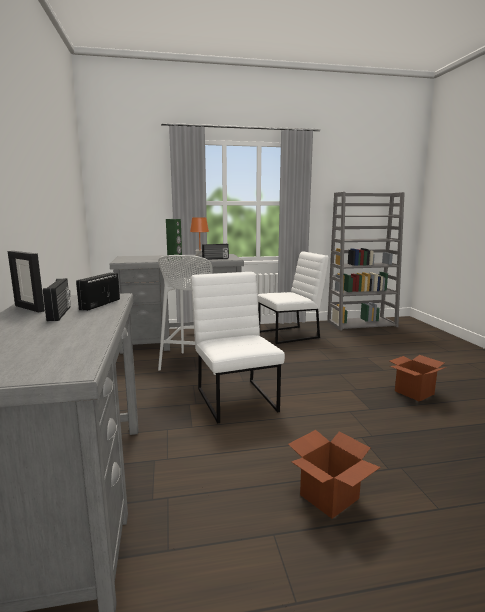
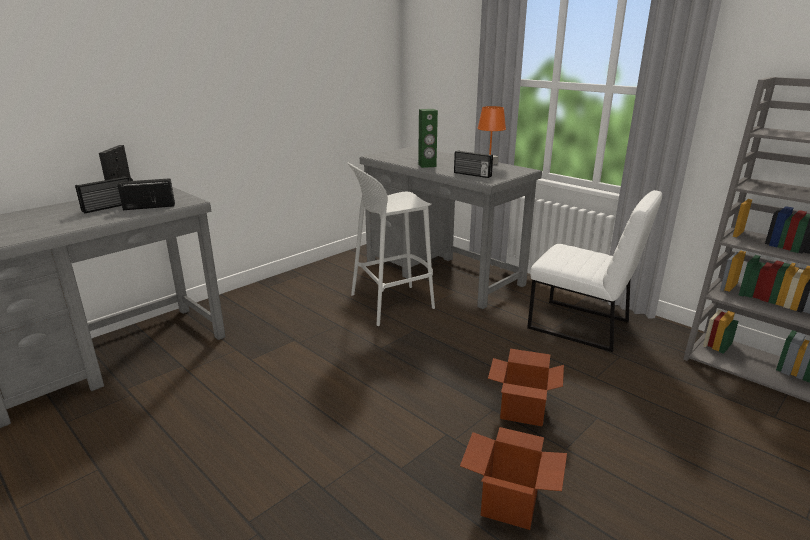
camera: 55 degrees right, 10 degrees up
white chair [191,272,285,424] -> none
cardboard box [288,430,381,519] -> cardboard box moved to [488,349,564,426]

